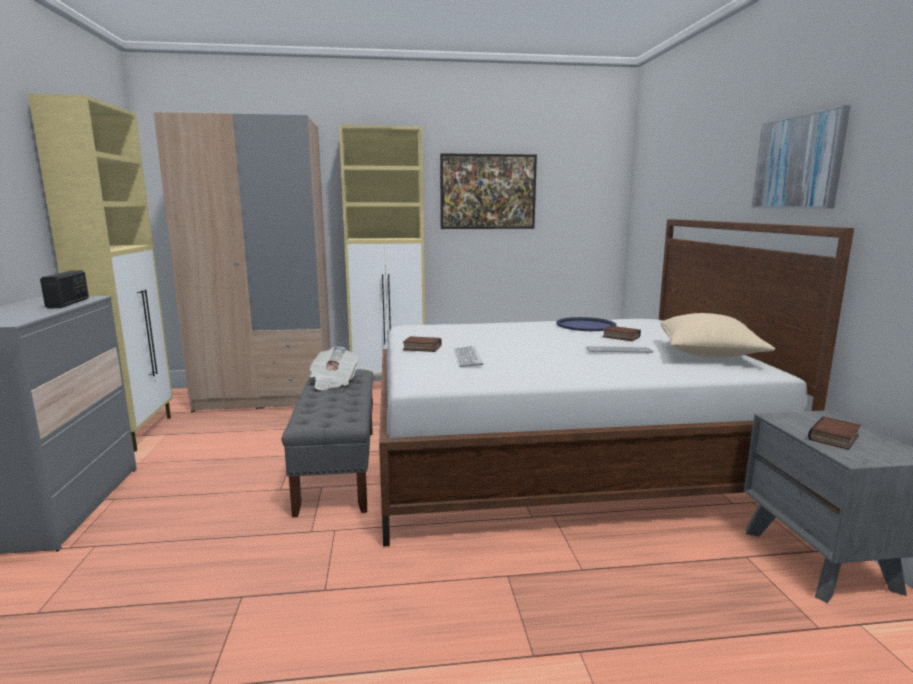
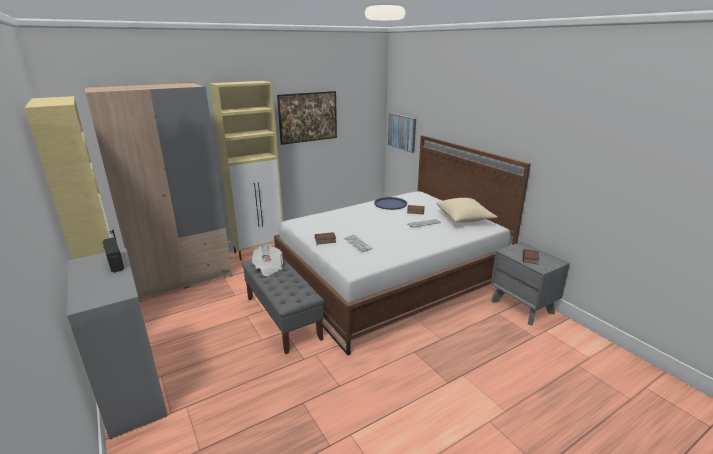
camera: 25 degrees left, 10 degrees up
picture [751,105,851,208] -> picture moved to [388,113,416,153]

